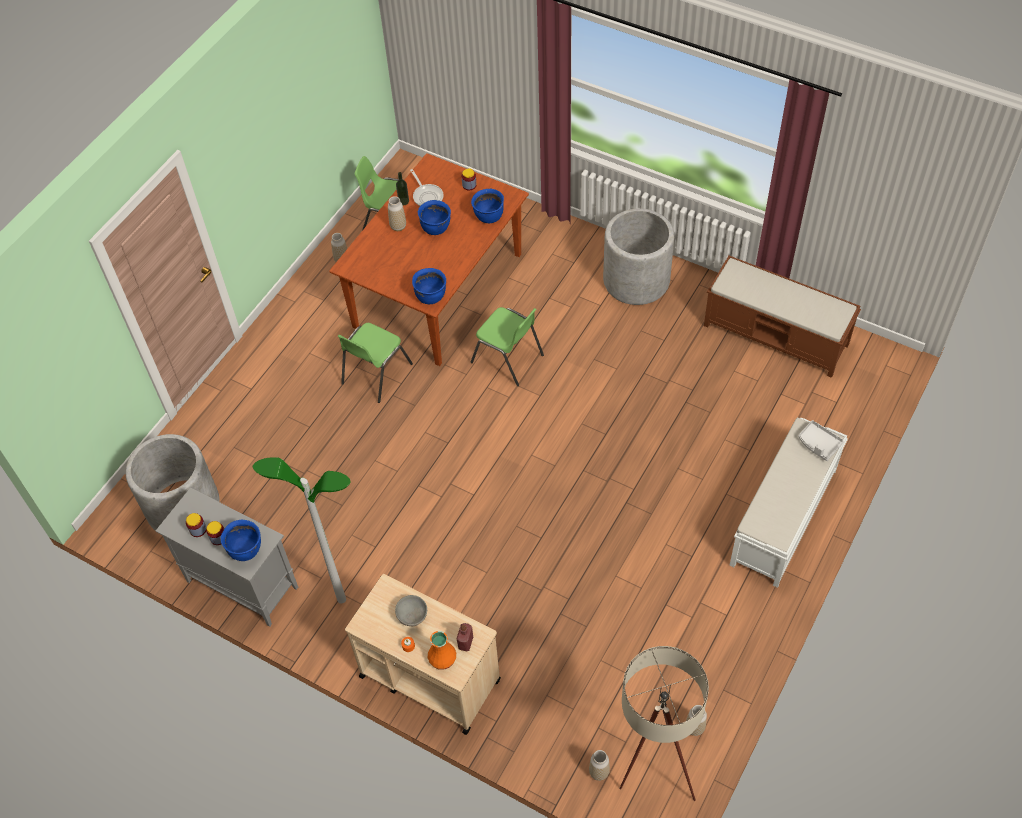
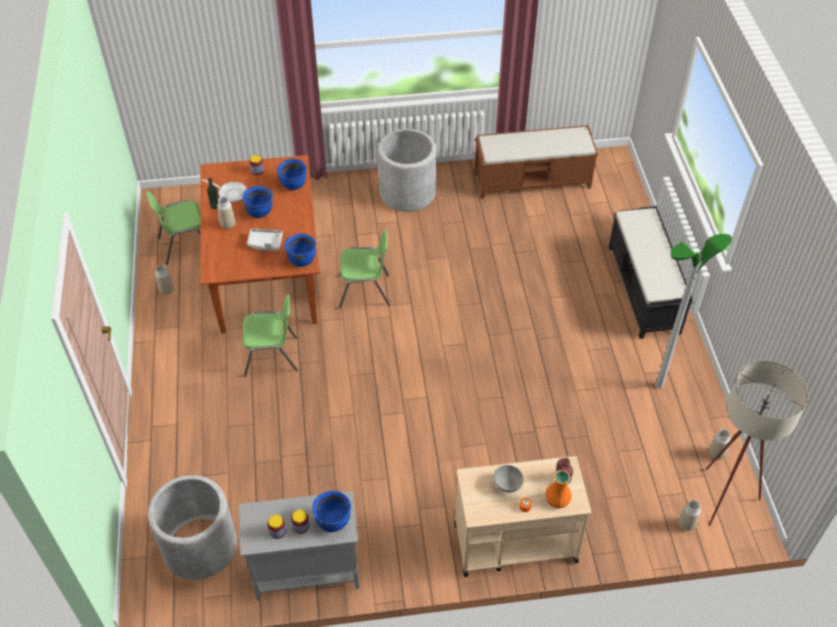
camera: 40 degrees left, 5 degrees down
floor lamp [253,457,351,604] -> floor lamp moved to [655,234,732,389]
green chair [338,323,413,403] -> green chair turned 90 degrees counterclockwise [243,294,298,377]
white bench [730,417,848,588] -> black bench [609,206,693,339]
grey tray [798,420,844,461] -> grey tray moved to [247,229,283,251]

